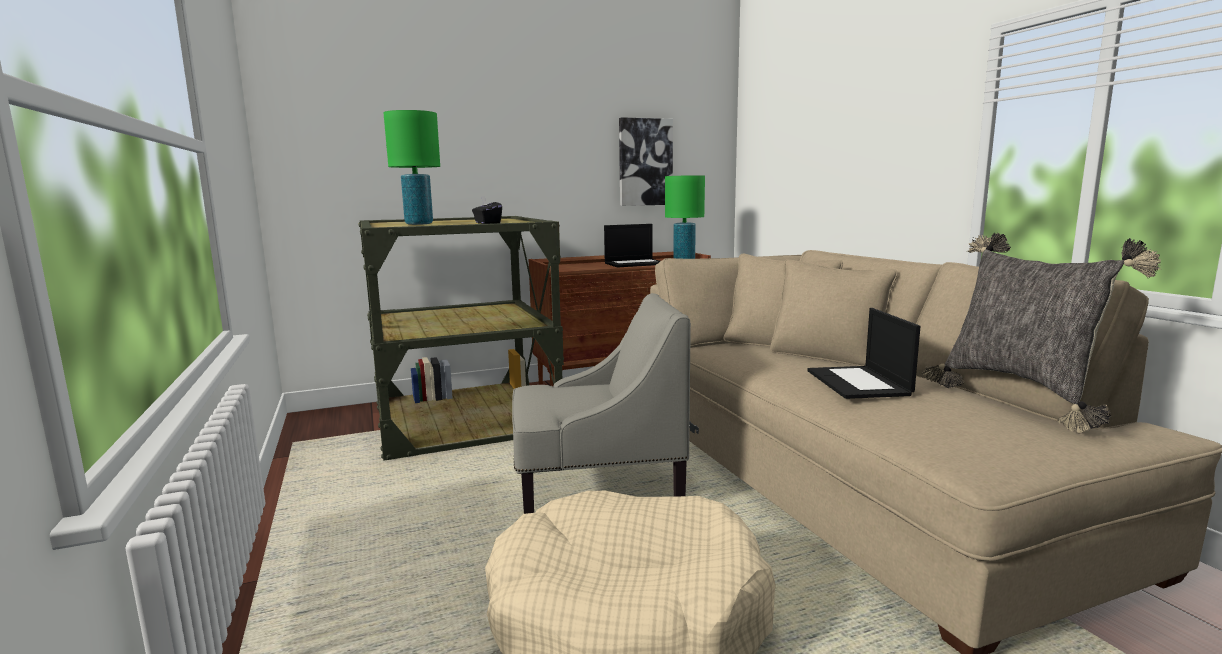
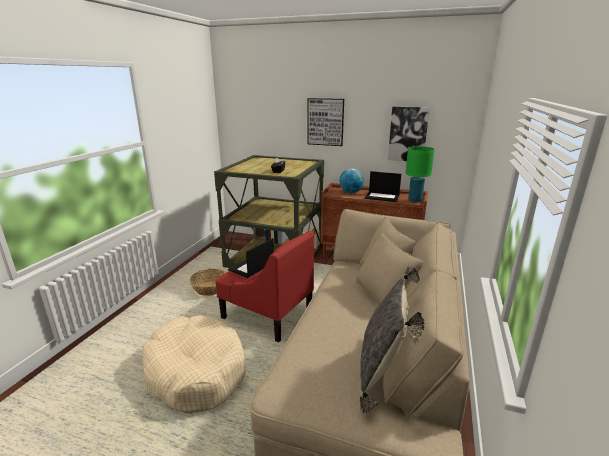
camera: 40 degrees right, 10 degrees up
green table lamp [383,110,440,225] -> none
grey armchair [512,293,691,514] -> red armchair [216,231,314,343]
laptop [808,308,920,399] -> laptop moved to [228,238,274,278]
none -> basket [190,269,226,296]
none -> picture [307,98,344,146]
none -> globe [339,168,364,193]

